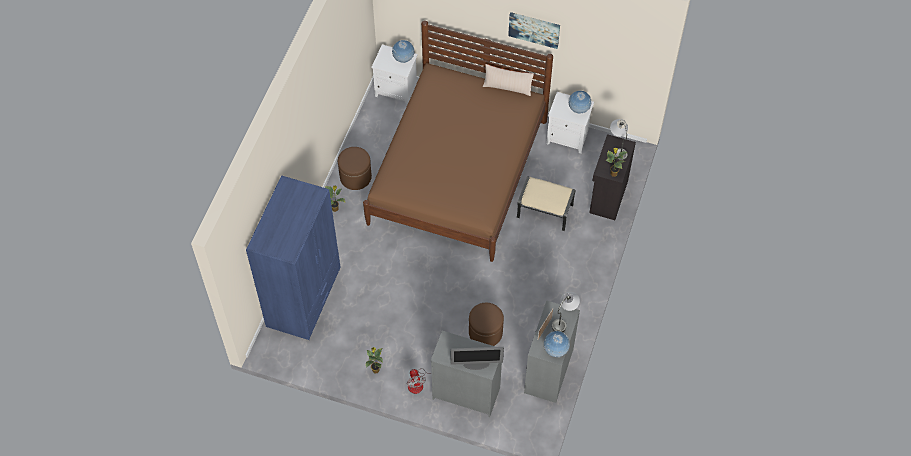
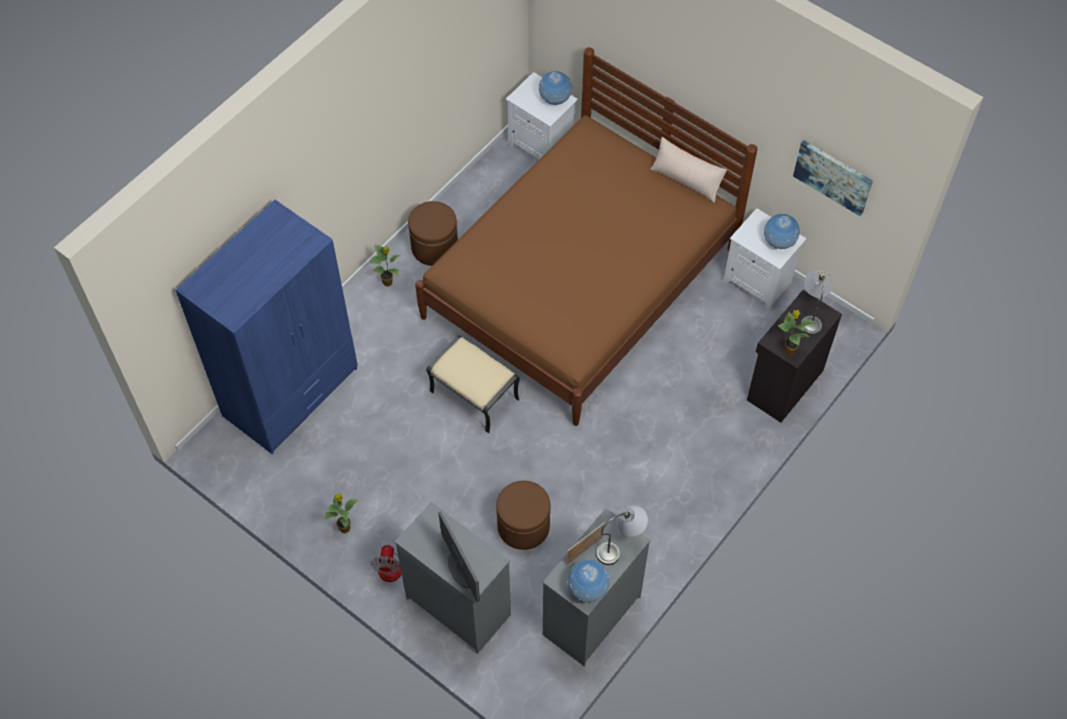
camera: 20 degrees right, 0 degrees up
monitor [451,347,504,370] -> monitor turned 135 degrees counterclockwise [438,512,480,602]
picture [508,12,560,49] -> picture moved to [793,140,873,216]
beige ottoman [517,176,576,231] -> beige ottoman moved to [426,335,520,433]

